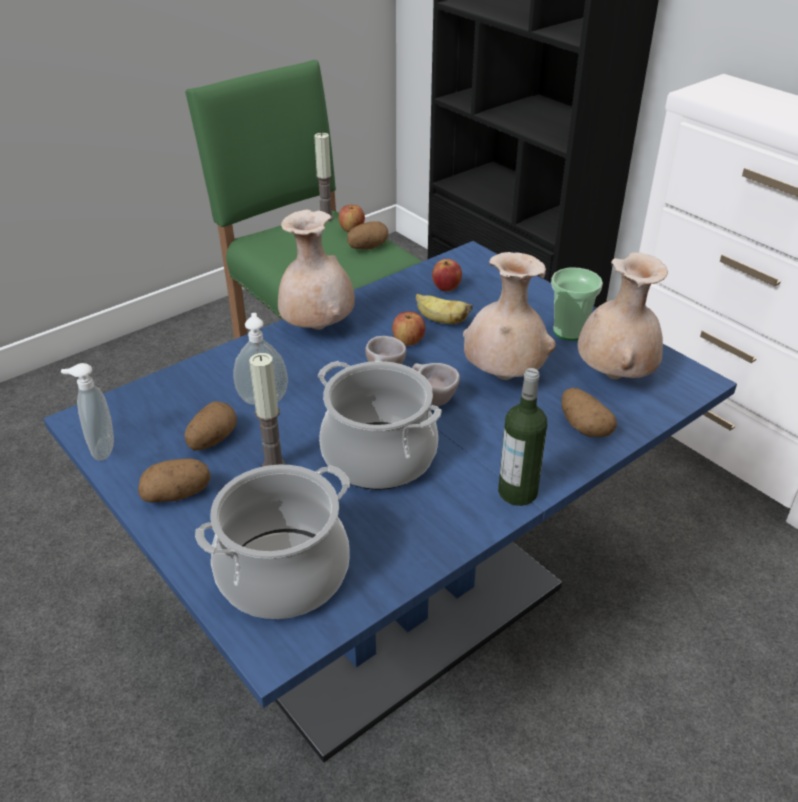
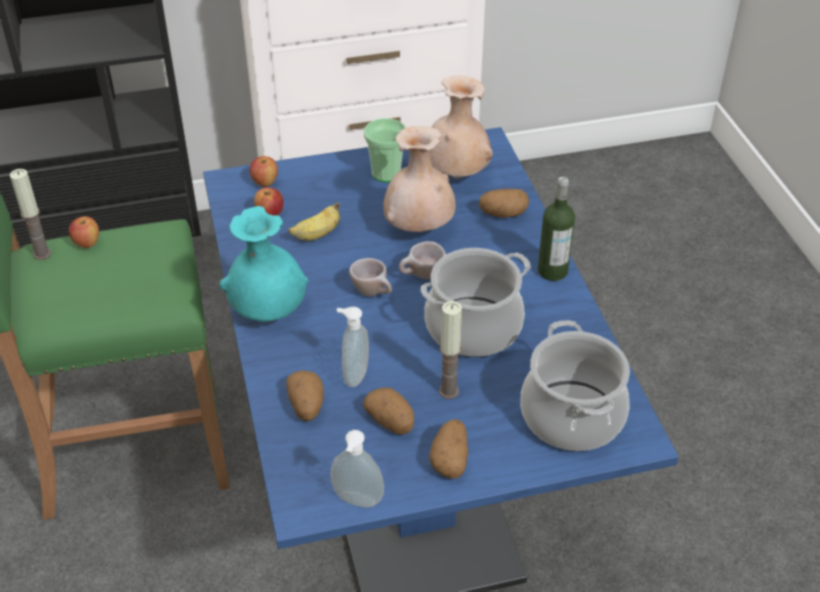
camera: 65 degrees left, 5 degrees up
beige vase [278,209,355,330] -> turquoise vase [219,206,309,322]
potato [347,221,389,250] -> potato moved to [286,370,324,421]
apple [392,311,425,346] -> apple moved to [250,156,278,187]

